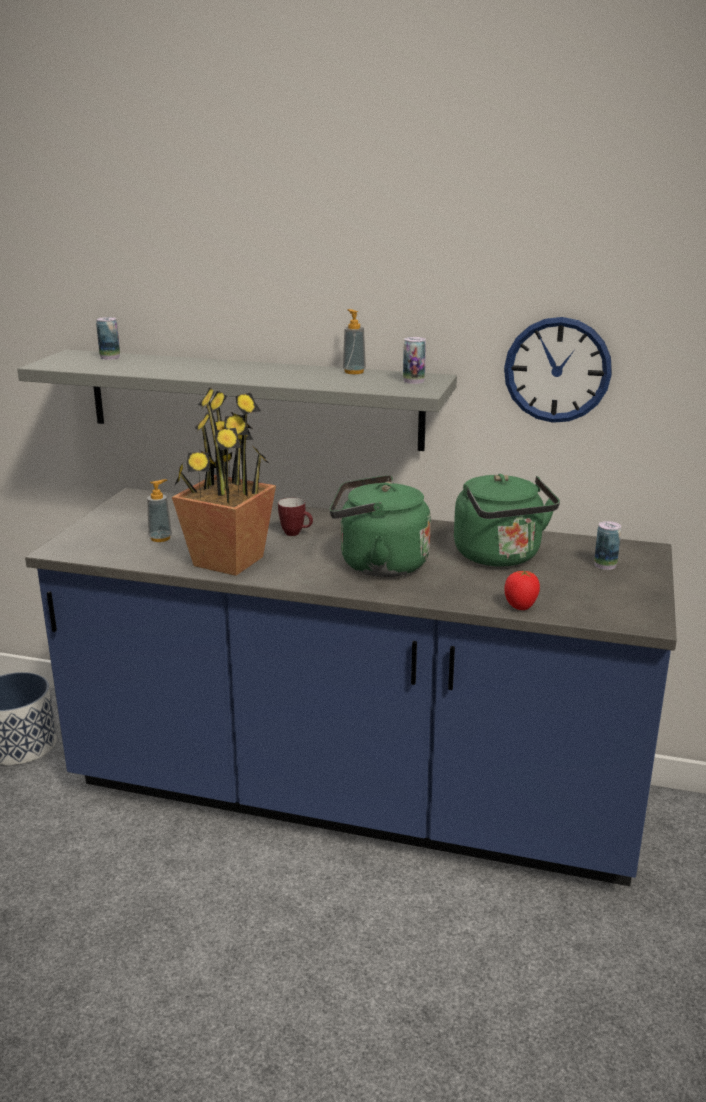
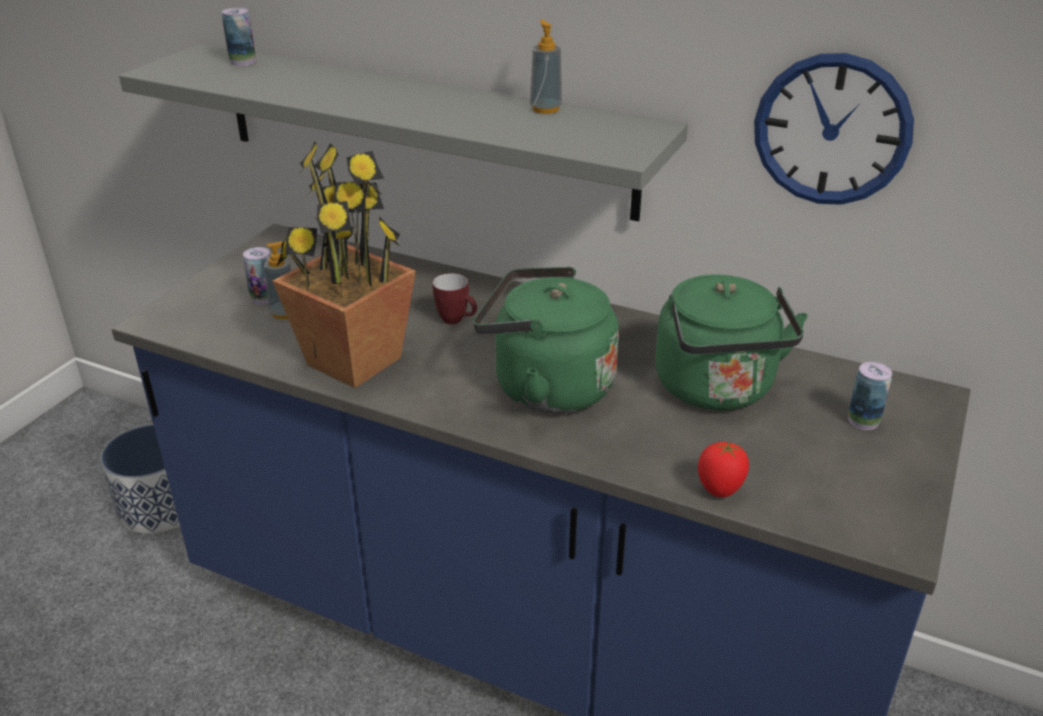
camera: 10 degrees right, 10 degrees up
can [403,337,426,384] -> can moved to [243,247,271,305]

